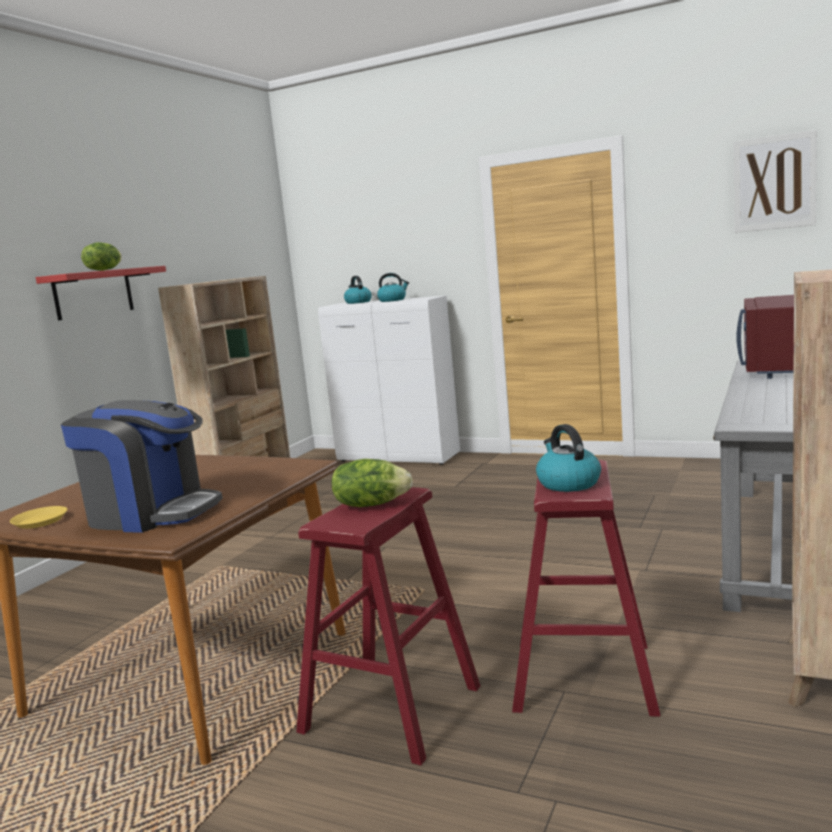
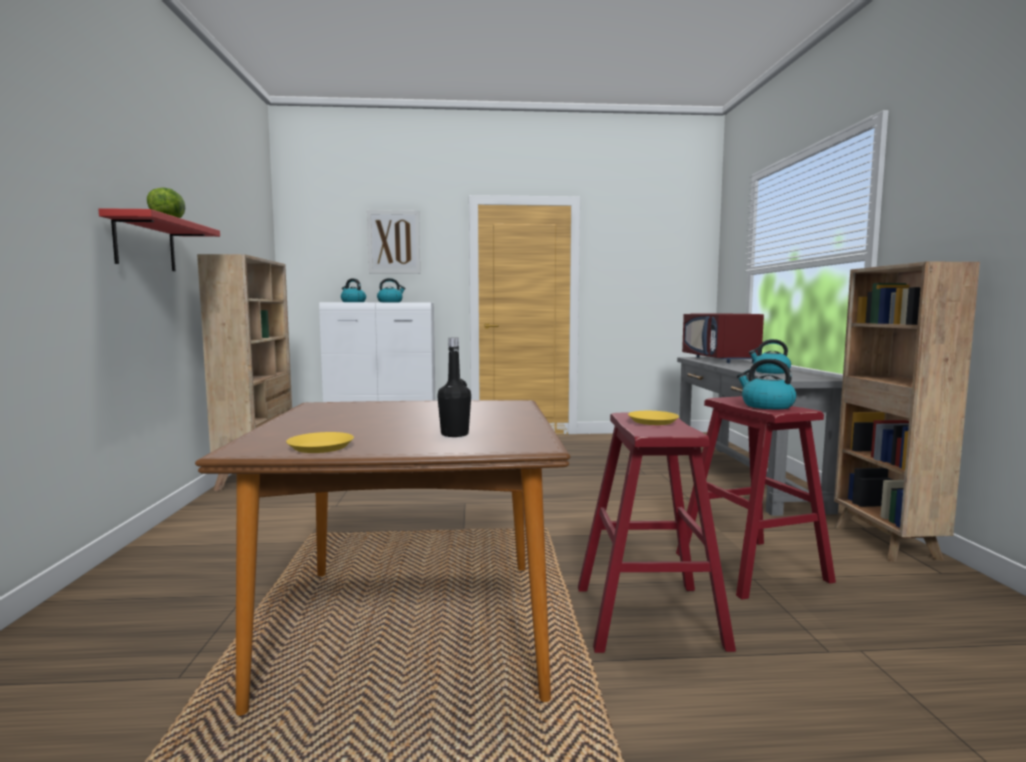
camera: 30 degrees left, 5 degrees down
coffee machine [61,400,222,533] -> black bottle [437,338,471,437]
lettuce [332,459,413,507] -> yellow plate [628,411,679,425]
picture [734,130,817,233] -> picture moved to [367,210,420,274]
none -> kettle [749,339,791,374]

